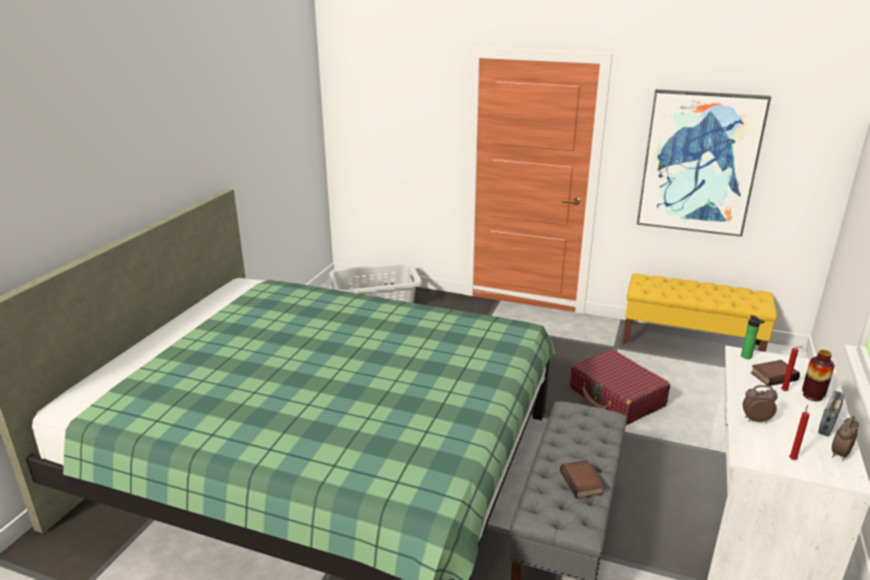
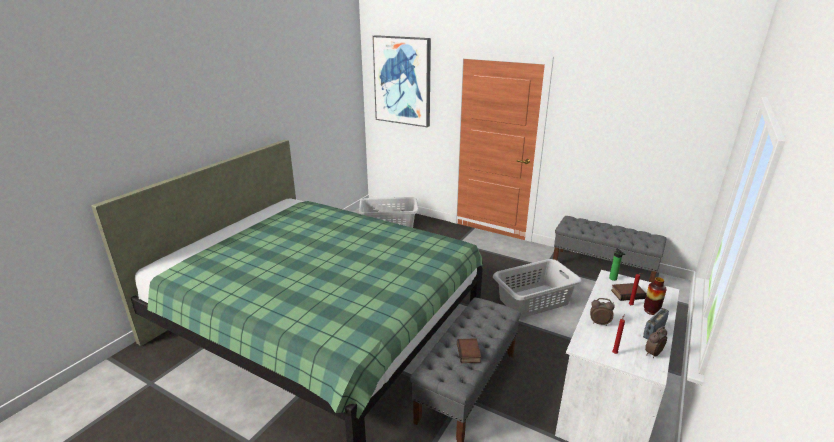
camera: 10 degrees right, 0 degrees up
red suitcase [570,349,670,425] -> grey laundry basket [493,259,582,318]
yellow bench [623,274,777,352] -> grey bench [553,216,667,282]
picture [637,89,771,237] -> picture moved to [372,35,431,127]

